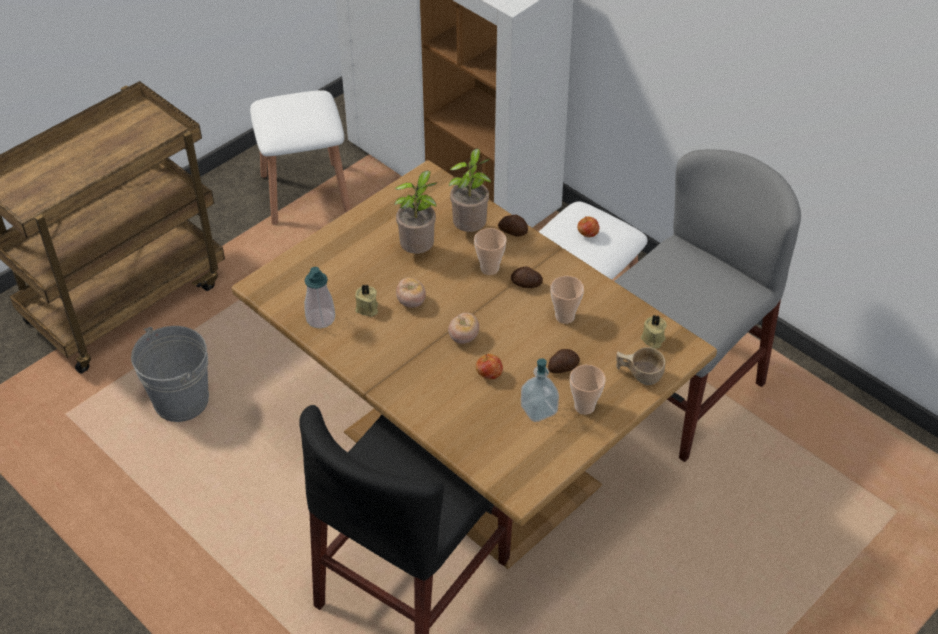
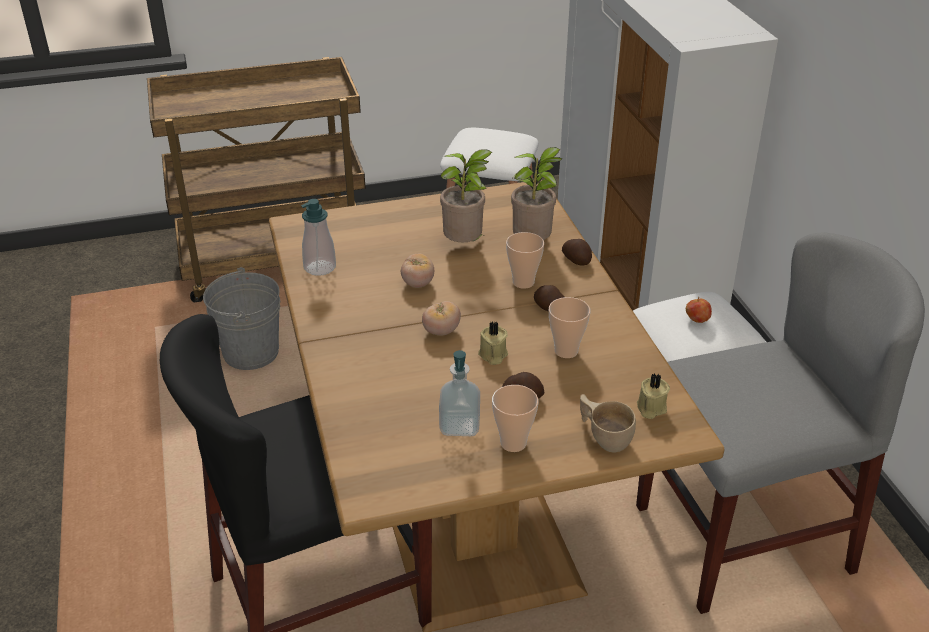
camera: 30 degrees right, 10 degrees down
beige candle [355,284,378,317] -> beige candle moved to [478,321,508,365]
apple [476,354,503,379] -> none

